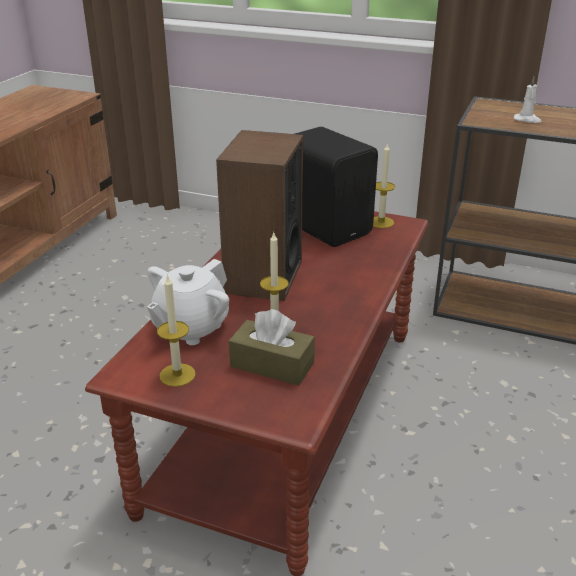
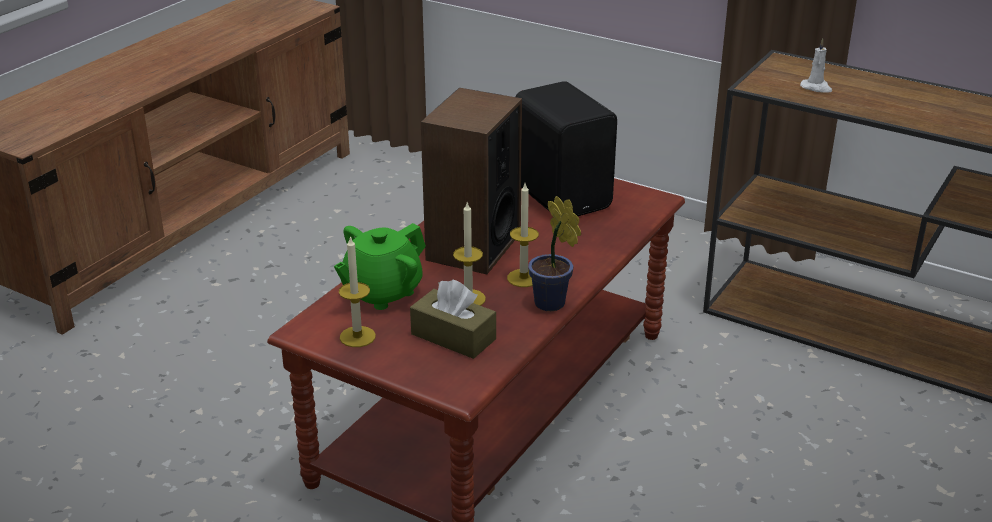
camera: 10 degrees right, 0 degrees up
white teapot [147,259,229,345] -> green teapot [334,223,426,310]
candle [373,143,395,228] -> candle moved to [507,183,539,287]
none -> potted plant [528,196,581,311]

